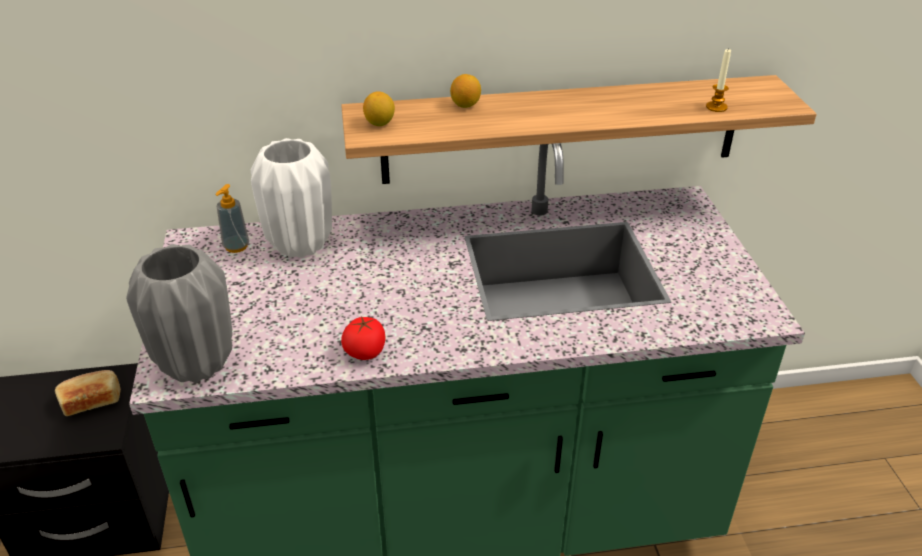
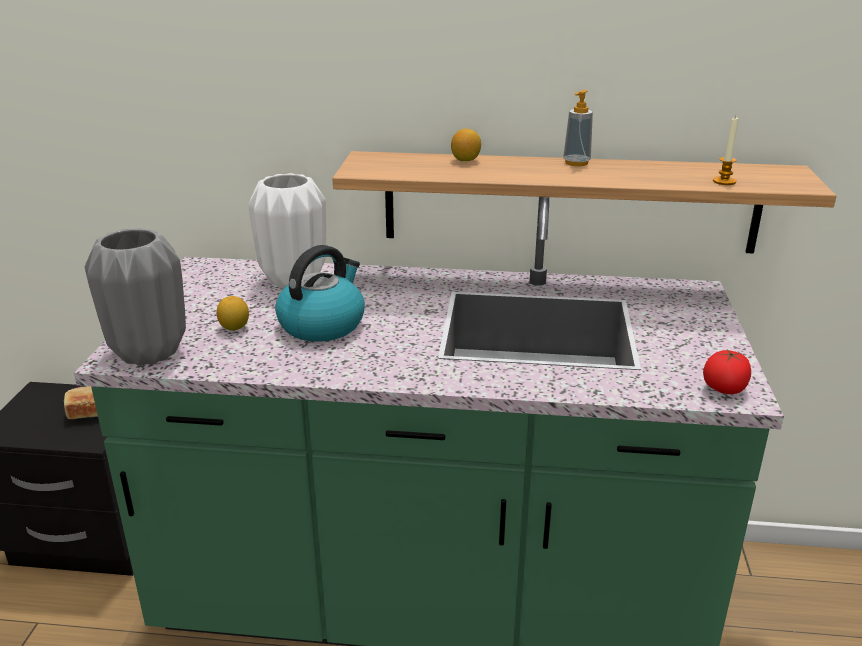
camera: 15 degrees right, 10 degrees down
soap dispenser [215,184,249,253] -> soap dispenser moved to [563,90,593,166]
tomato [341,316,386,360] -> tomato moved to [703,350,751,394]
lemon [363,91,395,126] -> lemon moved to [217,296,249,331]
none -> kettle [275,245,365,342]

